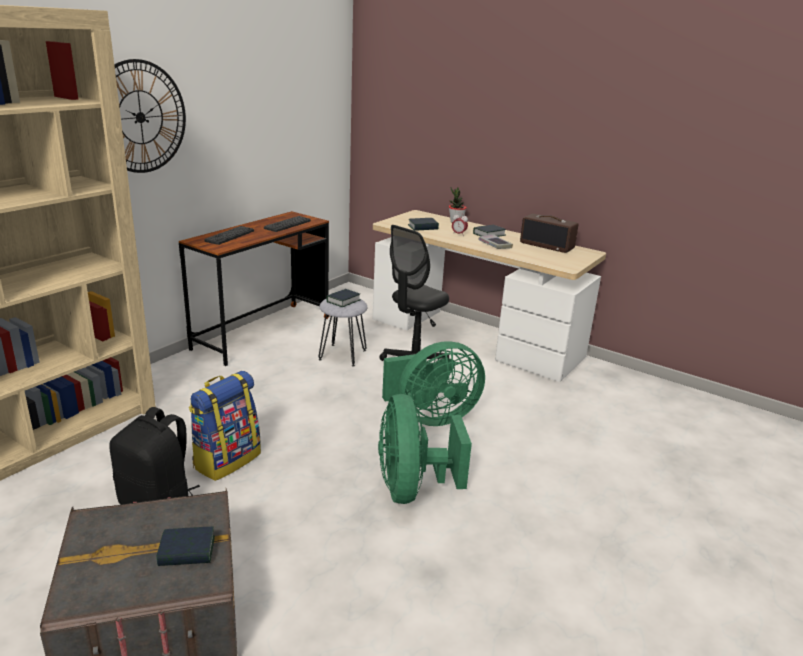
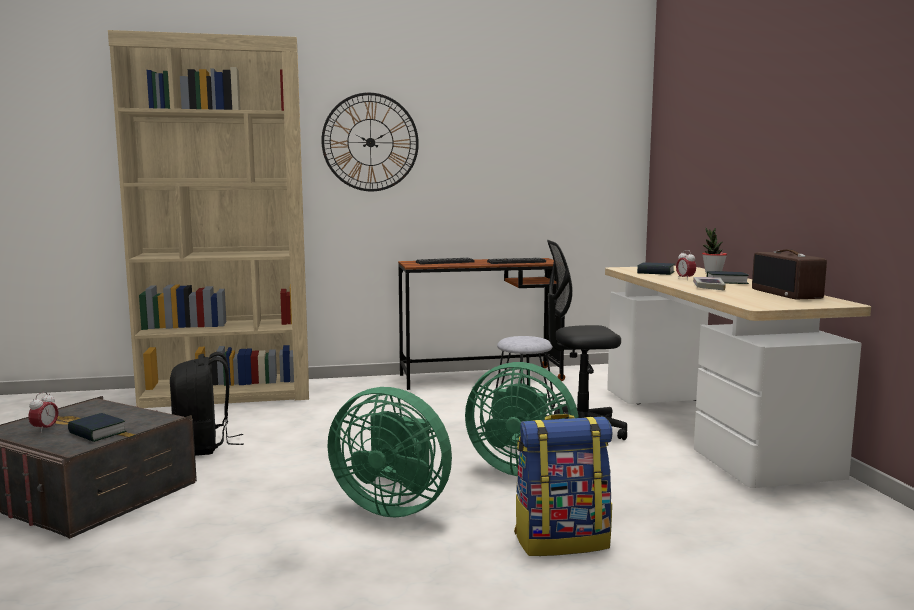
camera: 45 degrees right, 15 degrees down
backpack [189,371,261,481] -> backpack moved to [514,414,612,556]
book [326,289,361,307] -> none
green fan [378,394,472,504] -> green fan turned 105 degrees counterclockwise [327,387,452,518]
none -> alarm clock [28,392,59,433]

